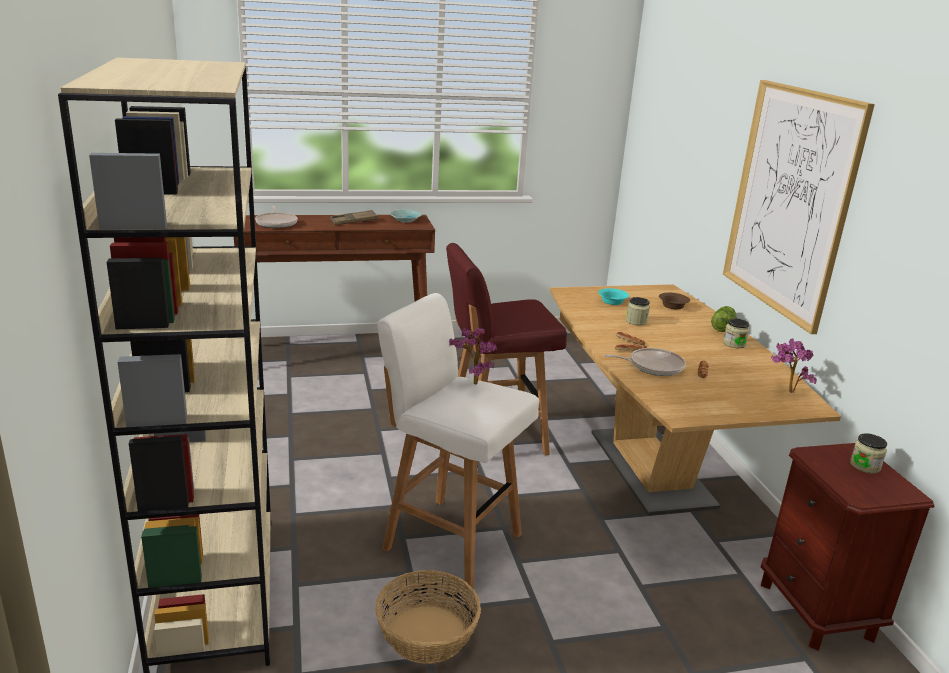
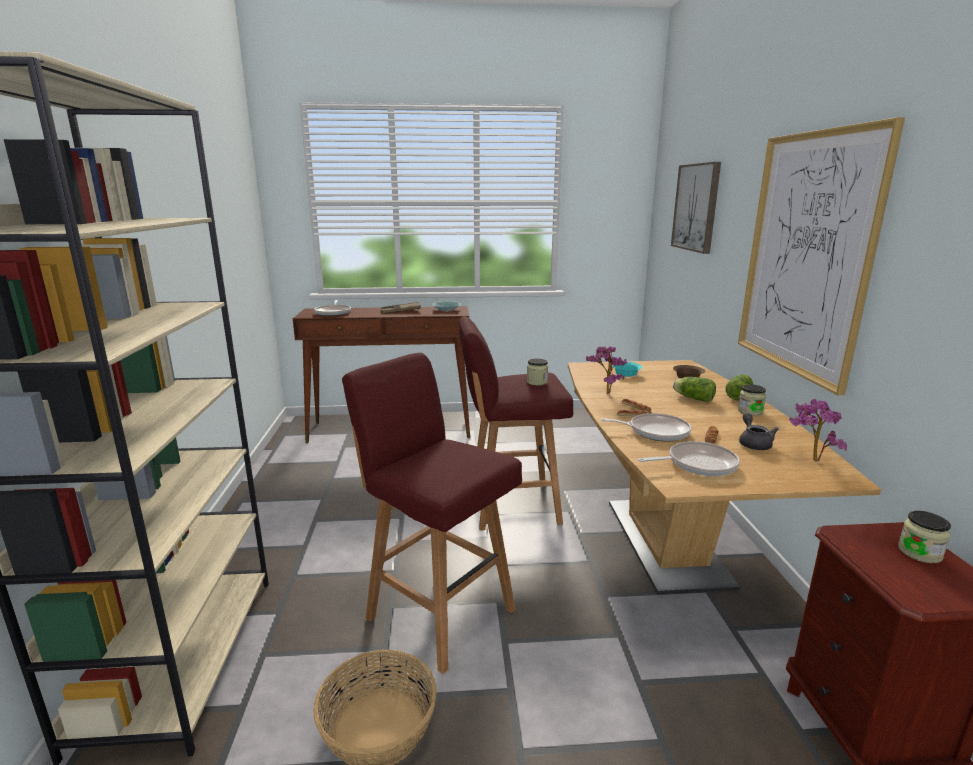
camera: 10 degrees right, 5 degrees down
white stool [377,293,539,588] -> red stool [342,353,522,674]
potted plant [449,328,497,385] -> potted plant moved to [586,346,627,394]
jar [626,297,650,325] -> jar moved to [527,359,548,386]
none -> frying pan [638,441,740,476]
none -> picture [671,162,721,254]
none -> lettuce [673,377,716,402]
none -> grey teapot [739,413,779,450]

